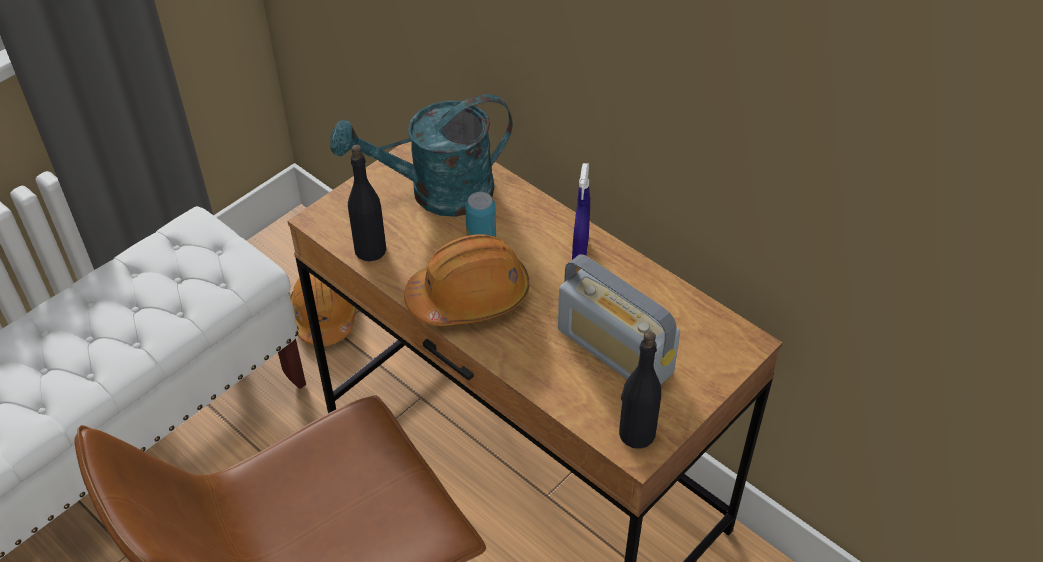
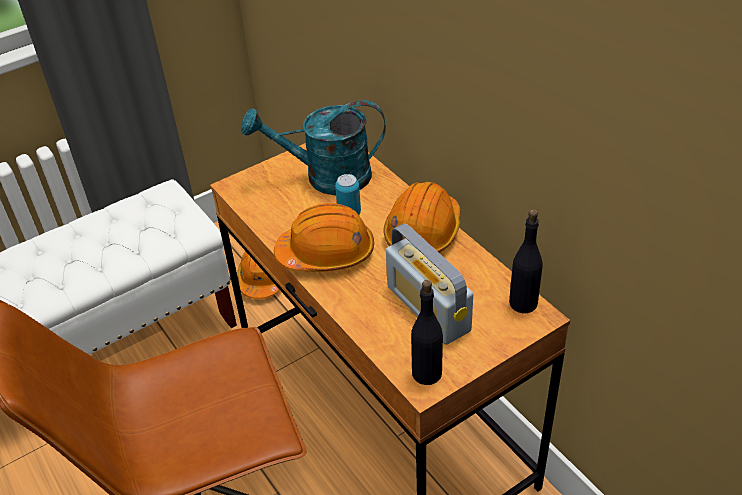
camera: 15 degrees right, 5 degrees down
black bottle [348,145,386,262] -> black bottle moved to [509,210,543,313]
blue spray bottle [572,163,590,260] -> orange hard hat [383,182,460,253]

